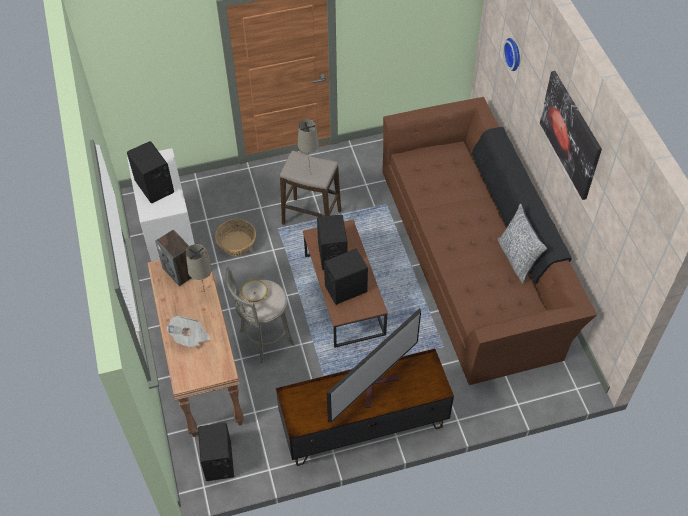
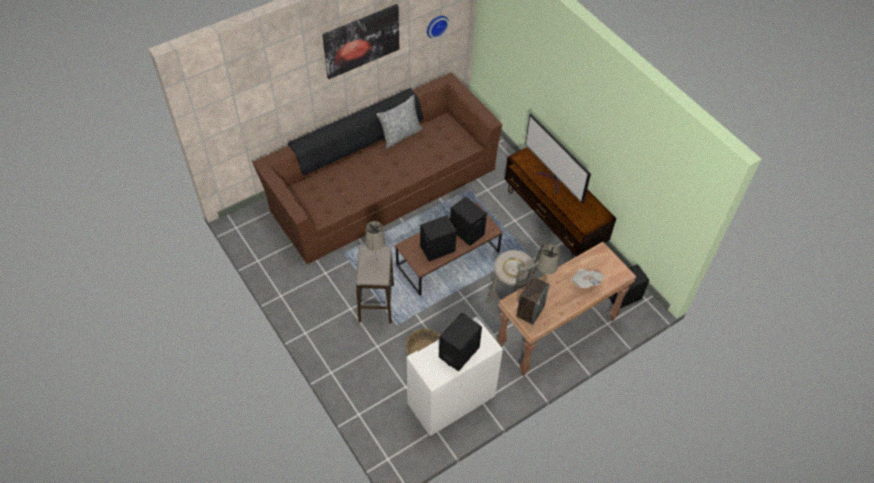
camera: 110 degrees left, 0 degrees up
television [327,308,421,422] -> television turned 150 degrees counterclockwise [525,113,591,203]
wall clock [503,38,520,71] -> wall clock moved to [427,16,449,39]

